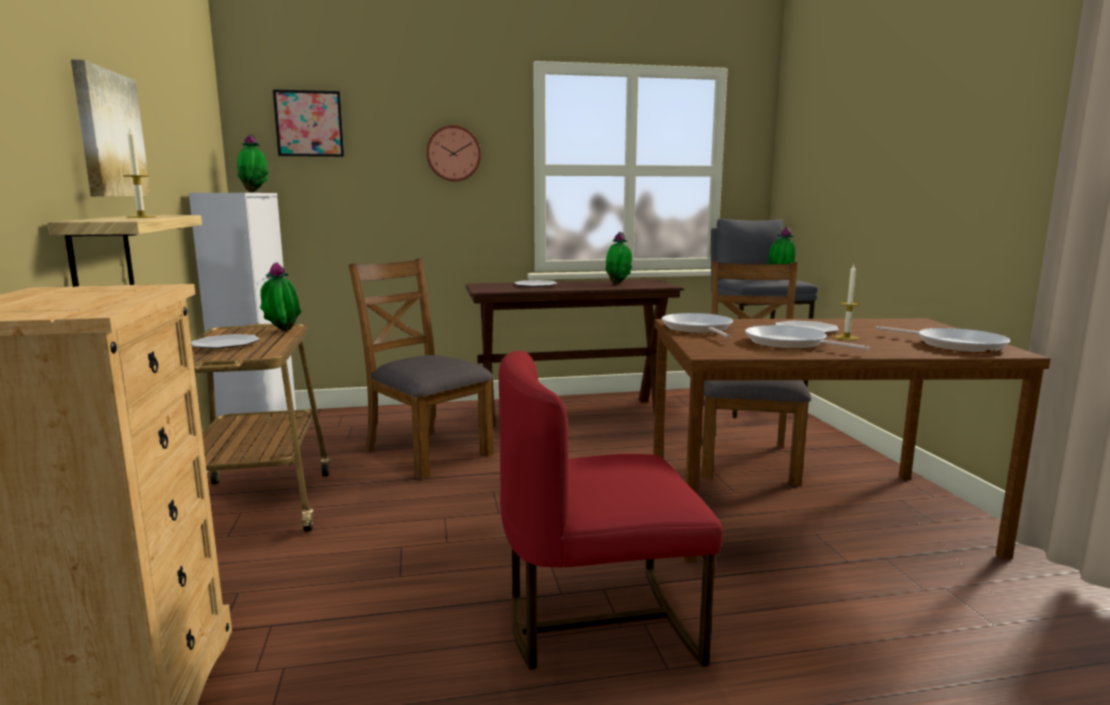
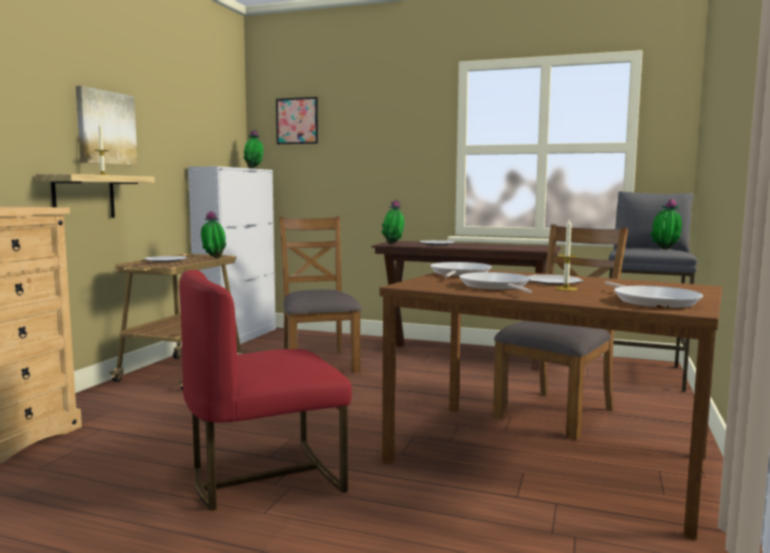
camera: 30 degrees right, 5 degrees down
wall clock [426,125,481,182] -> none
red chair [499,351,723,670] -> red chair turned 45 degrees counterclockwise [179,270,352,511]
potted plant [605,232,632,285] -> potted plant moved to [382,200,404,244]

